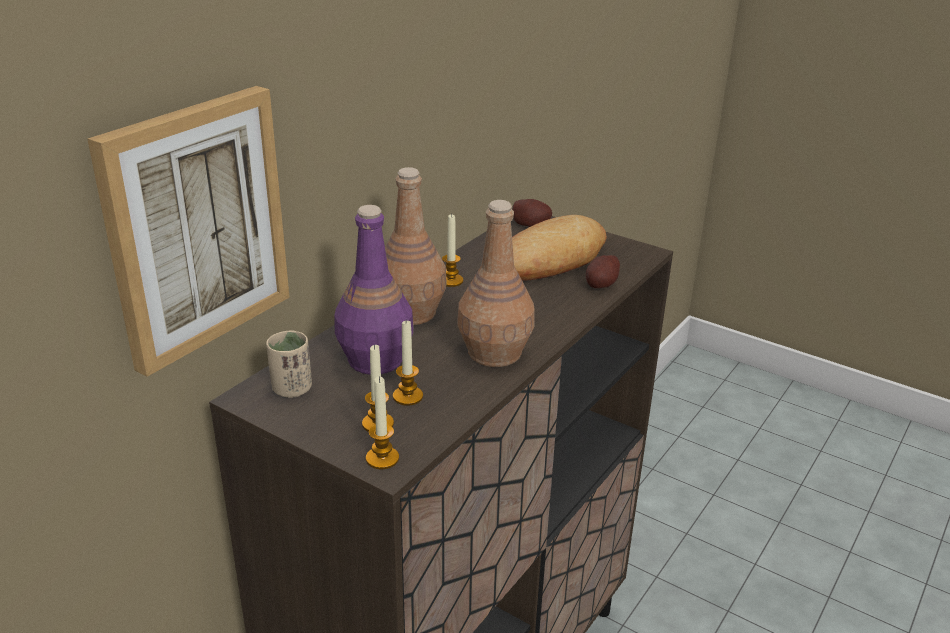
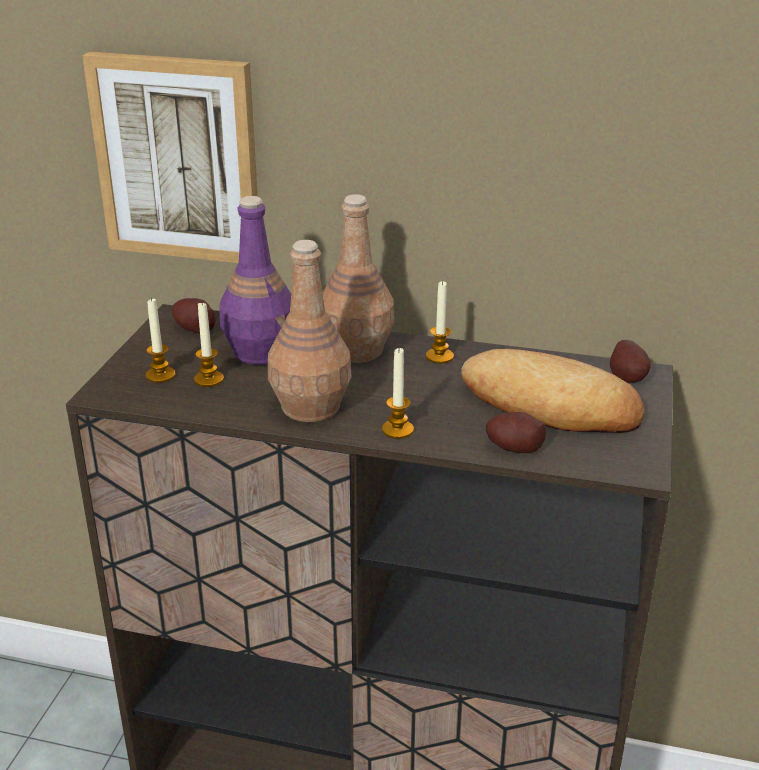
camera: 70 degrees right, 0 degrees up
beige cup [266,330,312,398] -> potato [172,298,216,333]
candle [366,377,399,469] -> candle moved to [382,348,414,439]

